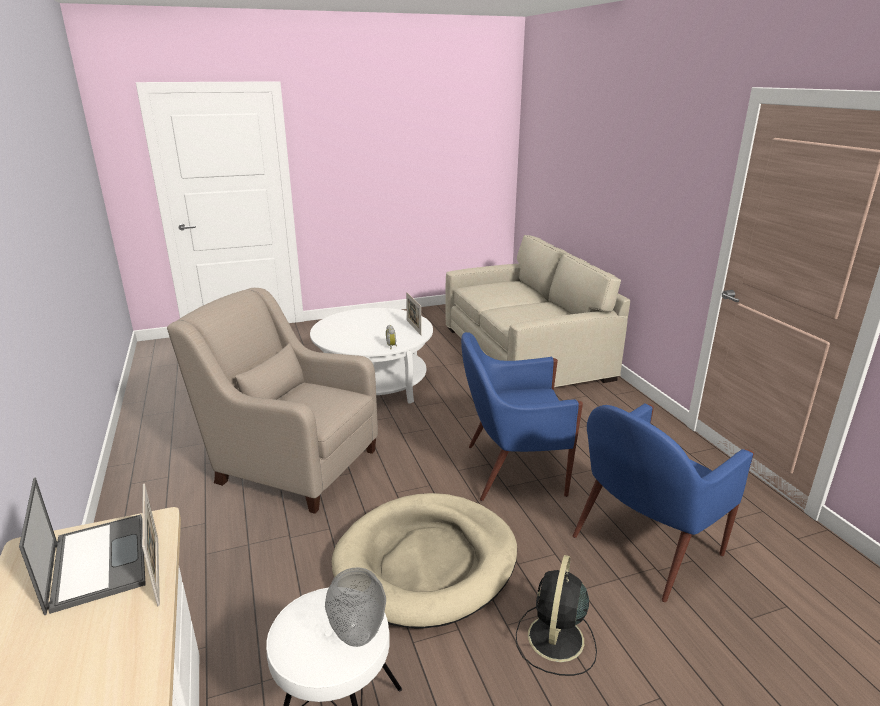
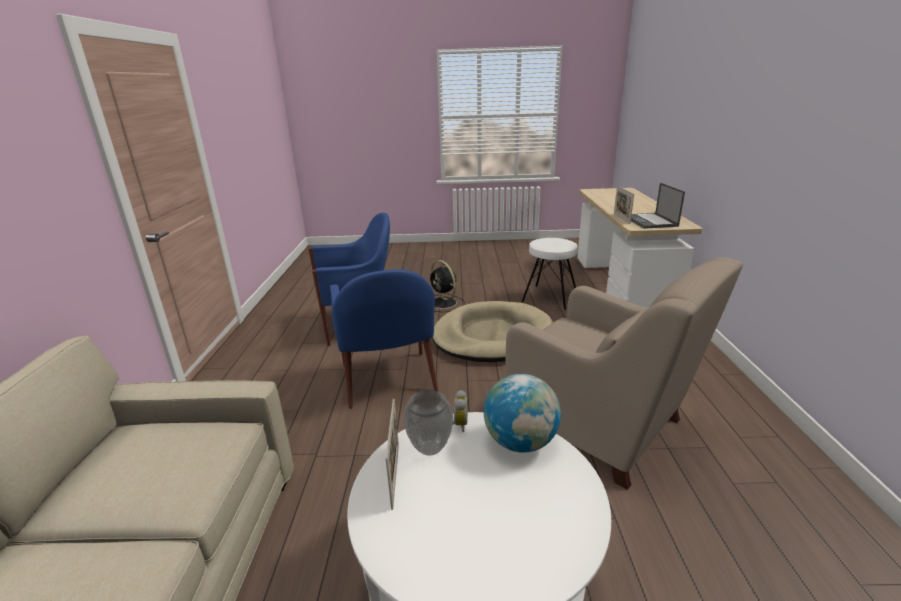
camera: 160 degrees left, 0 degrees up
vase [325,568,386,647] -> vase moved to [403,390,454,456]
blue armchair [461,332,583,501] -> blue armchair turned 60 degrees clockwise [330,269,438,409]
black fan [516,555,597,676] -> black fan turned 105 degrees clockwise [430,260,465,312]
none -> globe [484,374,561,453]

